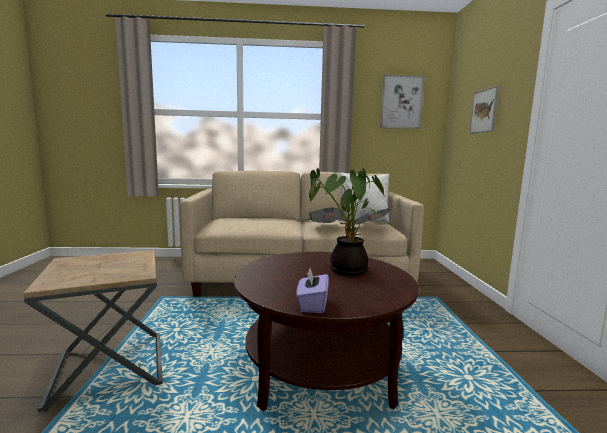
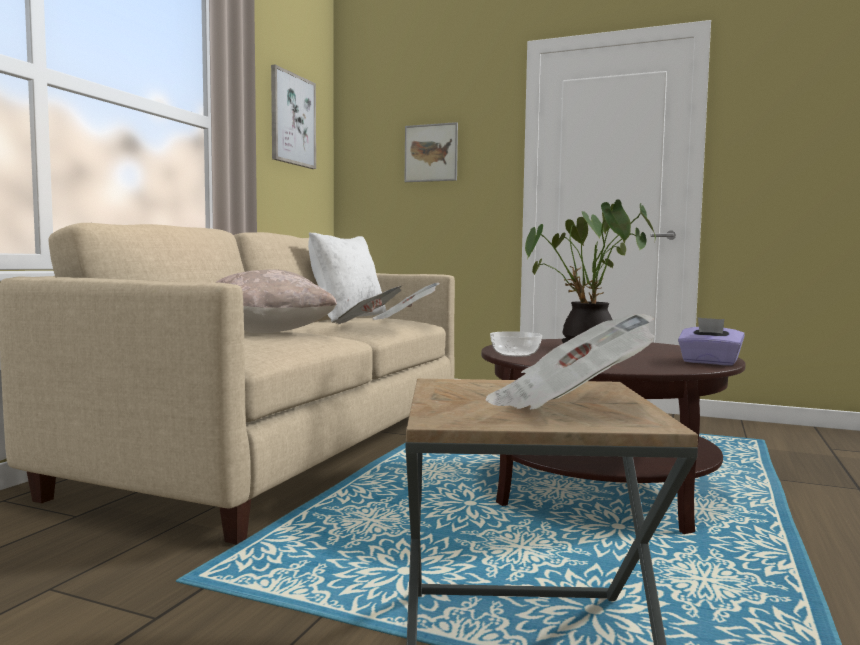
camera: 65 degrees left, 5 degrees down
none -> beige pillow [216,269,337,333]
none -> newspaper [485,314,655,410]
none -> bowl [490,331,542,357]

